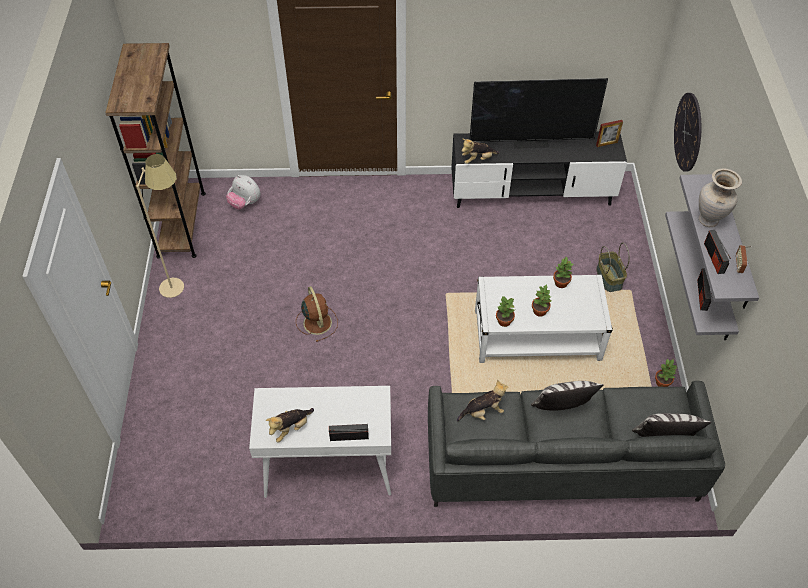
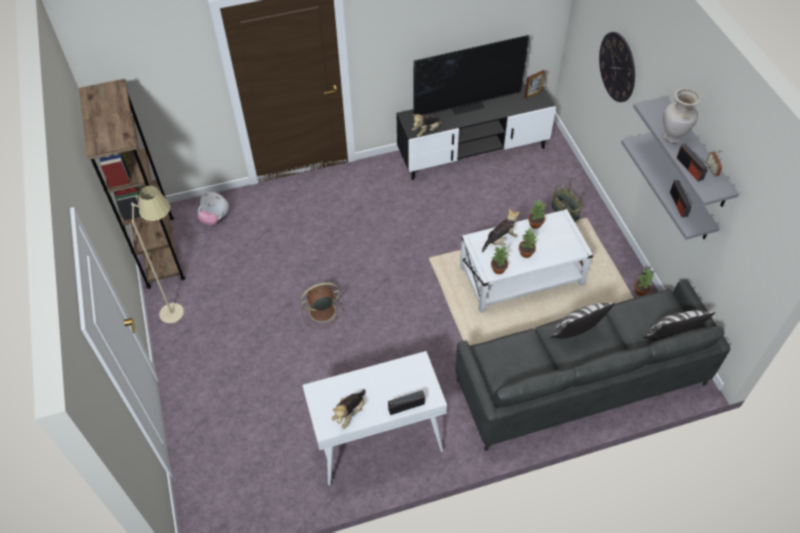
camera: 15 degrees left, 0 degrees up
brown fan [296,286,338,342] -> brown fan turned 75 degrees counterclockwise [300,282,344,329]
plush toy [457,380,508,422] -> plush toy moved to [482,209,520,252]

